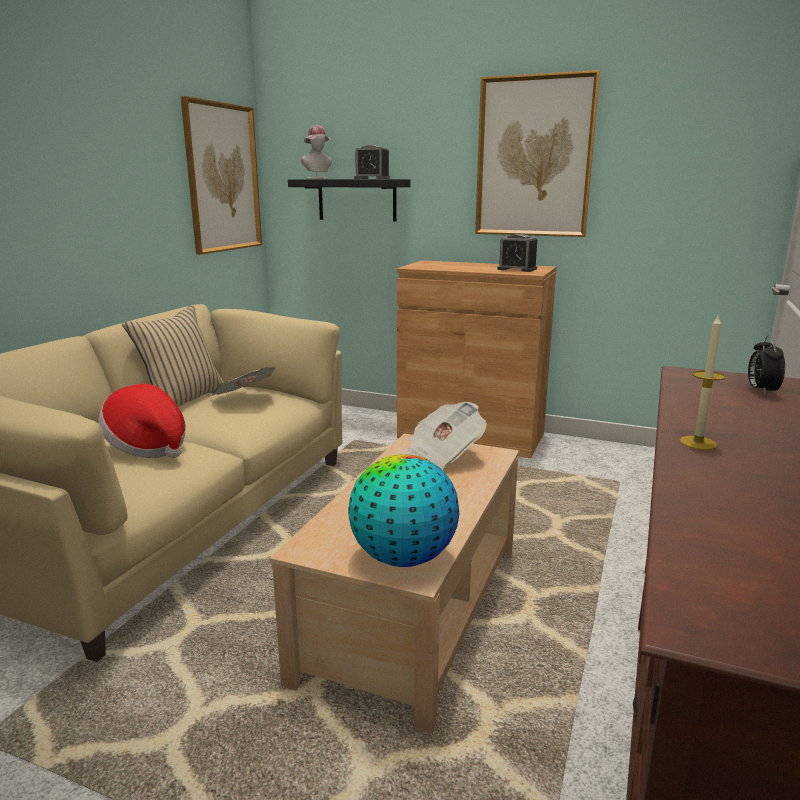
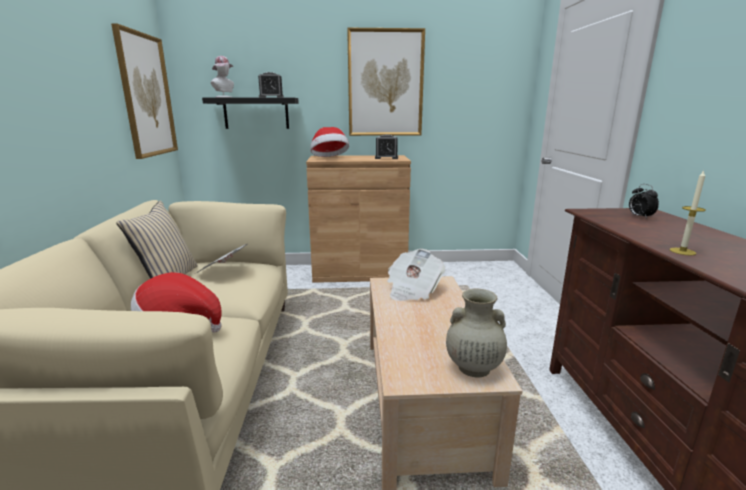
camera: 25 degrees left, 0 degrees up
globe [348,454,460,567] -> beige vase [446,288,507,378]
none -> hat [310,127,349,157]

